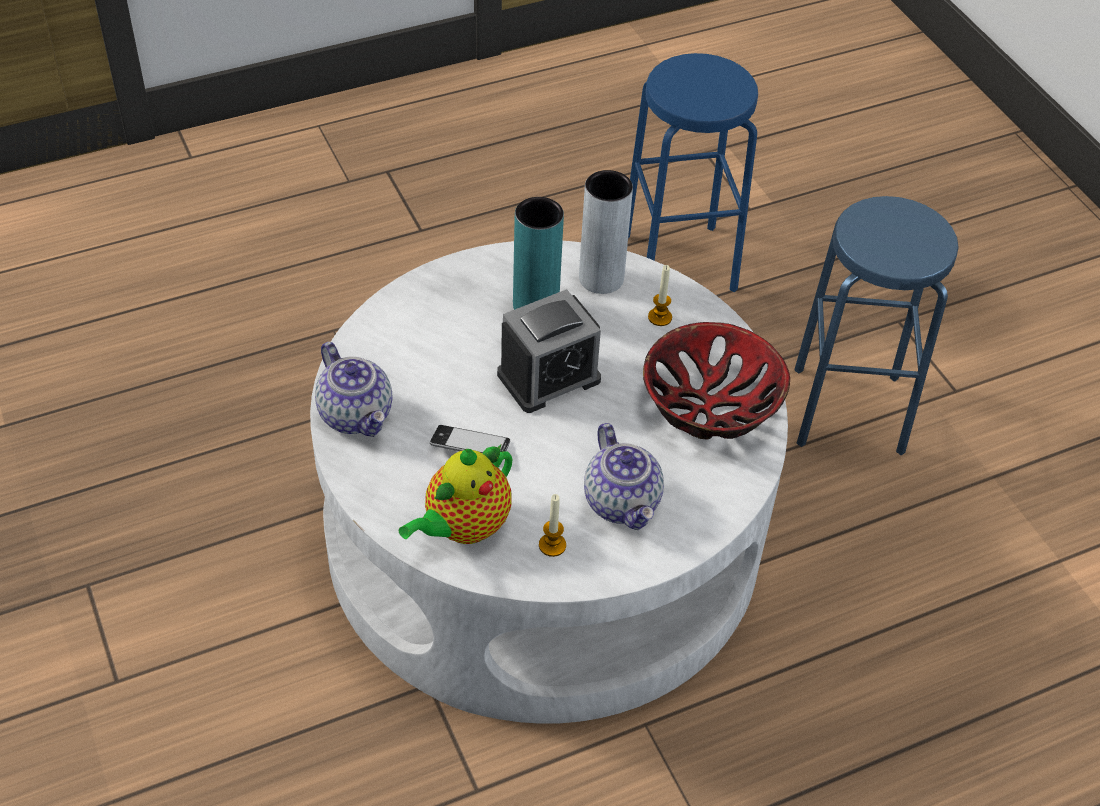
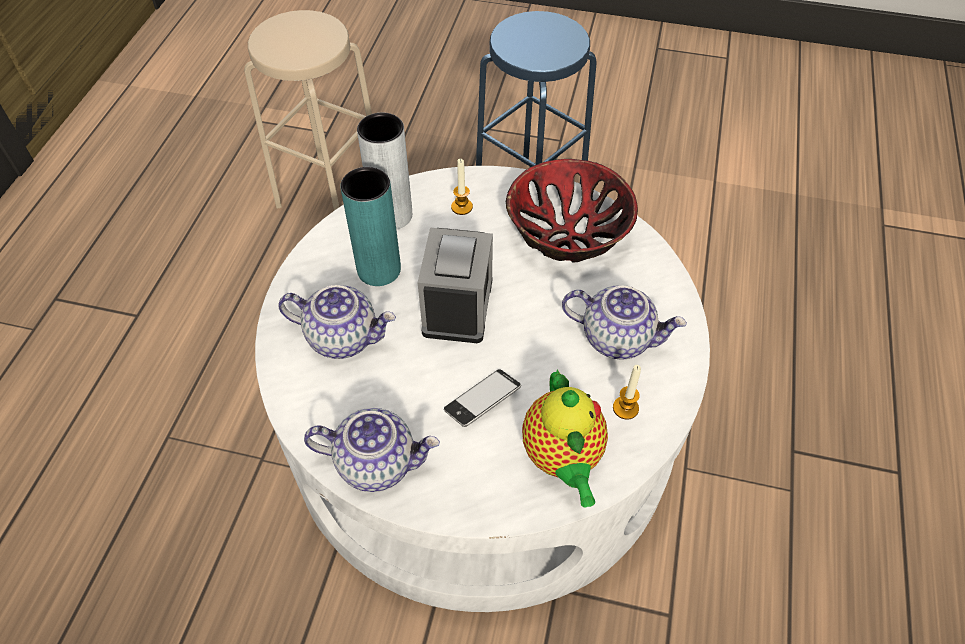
camera: 50 degrees left, 5 degrees up
blue stool [628,53,758,292] -> beige stool [244,10,372,211]
none -> teapot [278,285,396,359]

